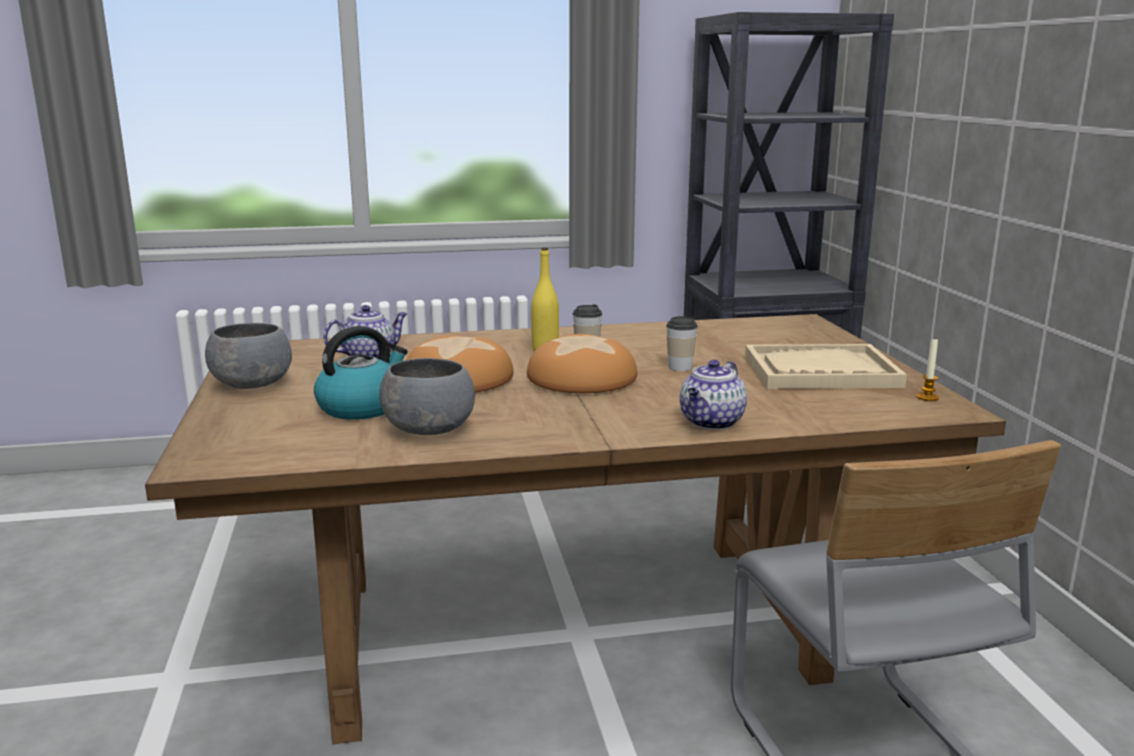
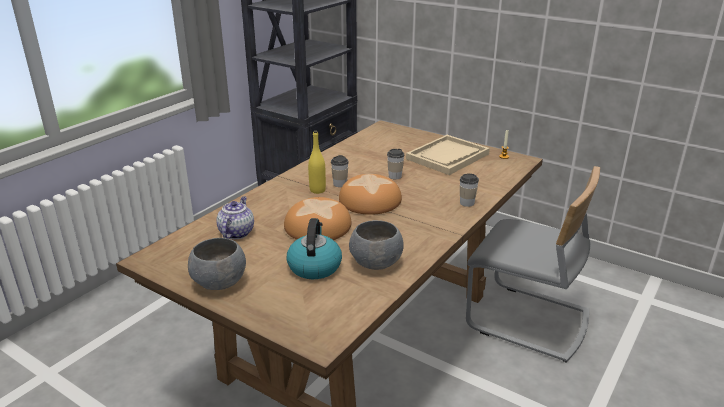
camera: 45 degrees left, 10 degrees up
teapot [680,360,747,430] -> cup [460,173,479,207]

